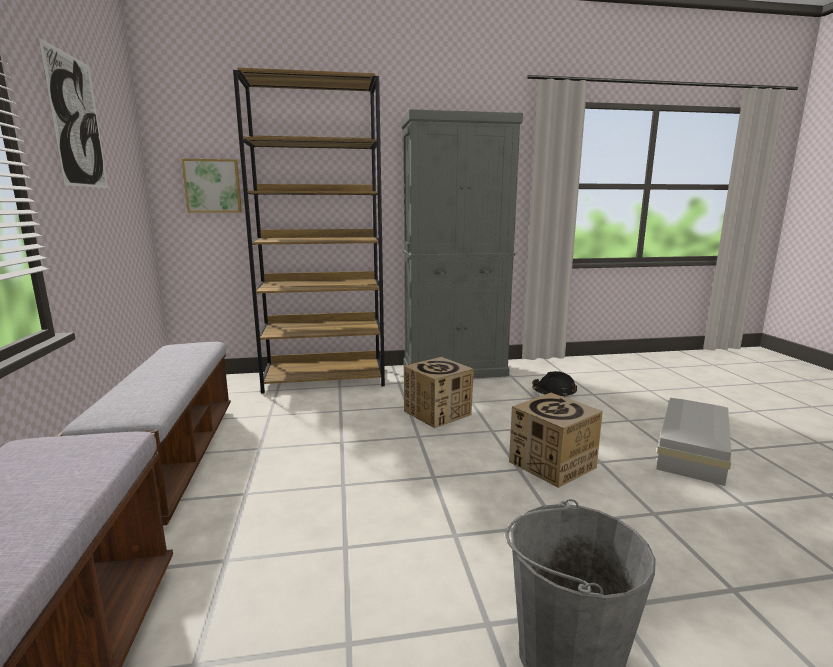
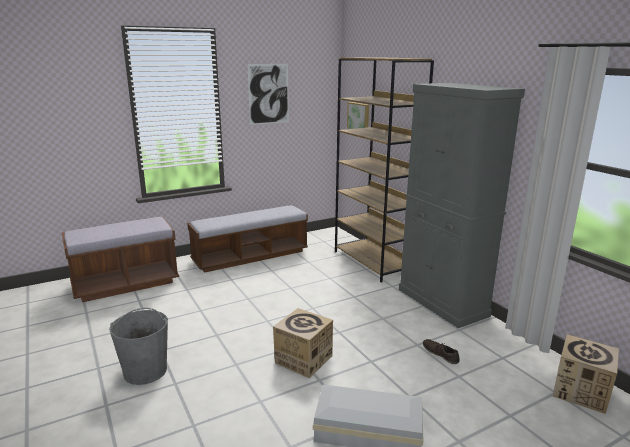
camera: 70 degrees right, 5 degrees up
cardboard box [404,357,474,428] -> cardboard box moved to [553,334,619,414]
black hard hat [532,371,577,397] -> brown shoe [423,339,459,364]

